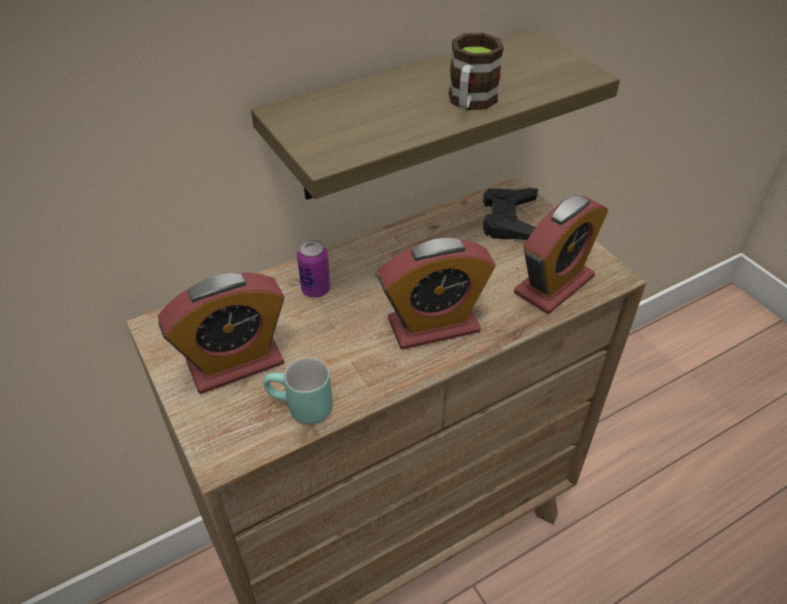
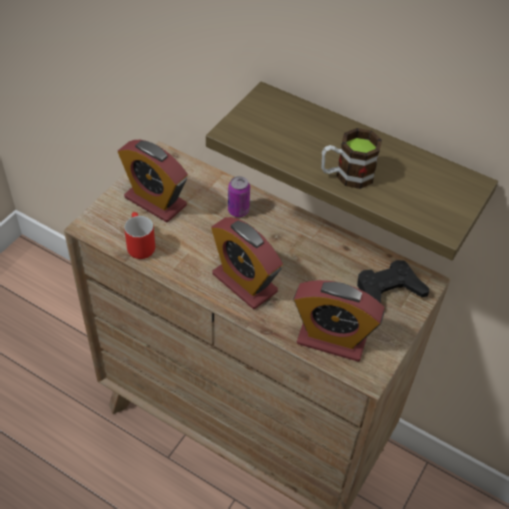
camera: 60 degrees right, 5 degrees up
turquoise mug [263,358,333,424] -> red mug [124,212,155,259]

